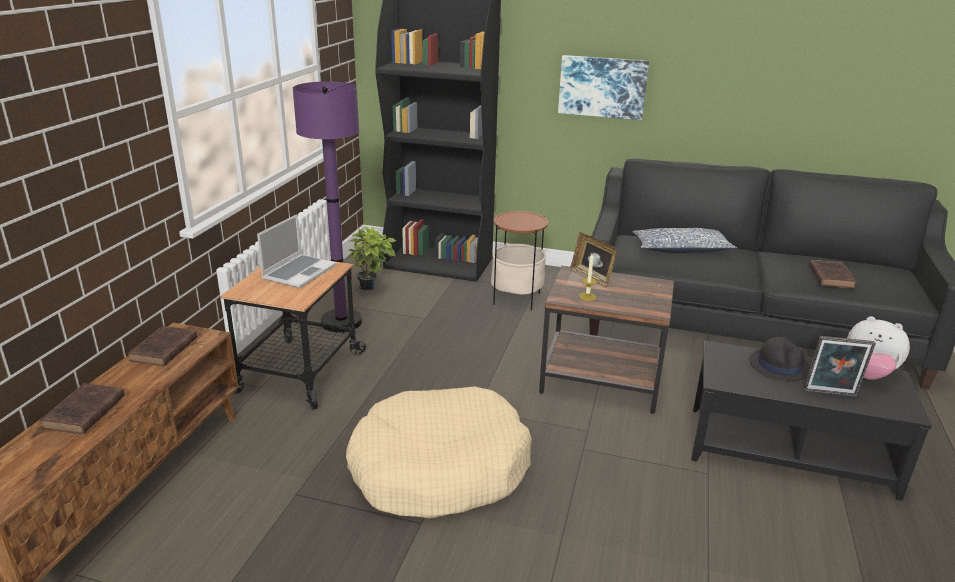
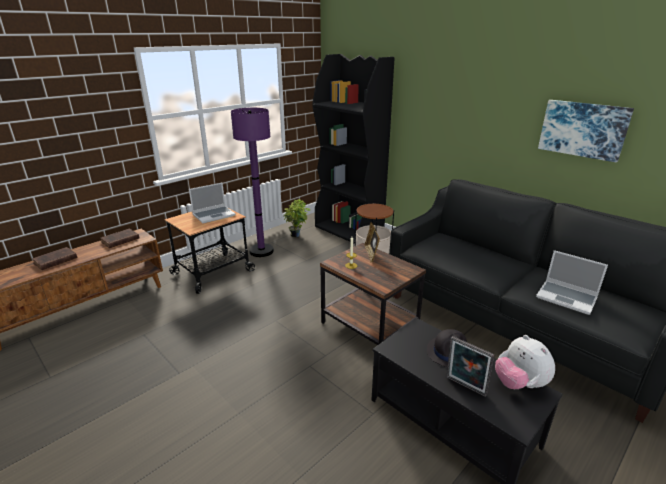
camera: 30 degrees right, 0 degrees up
beige dog bed [346,386,532,519] -> none
picture [558,55,649,120] -> picture moved to [538,100,634,163]
pillow [632,228,737,253] -> none
brown book [809,260,857,288] -> laptop [536,250,608,315]

